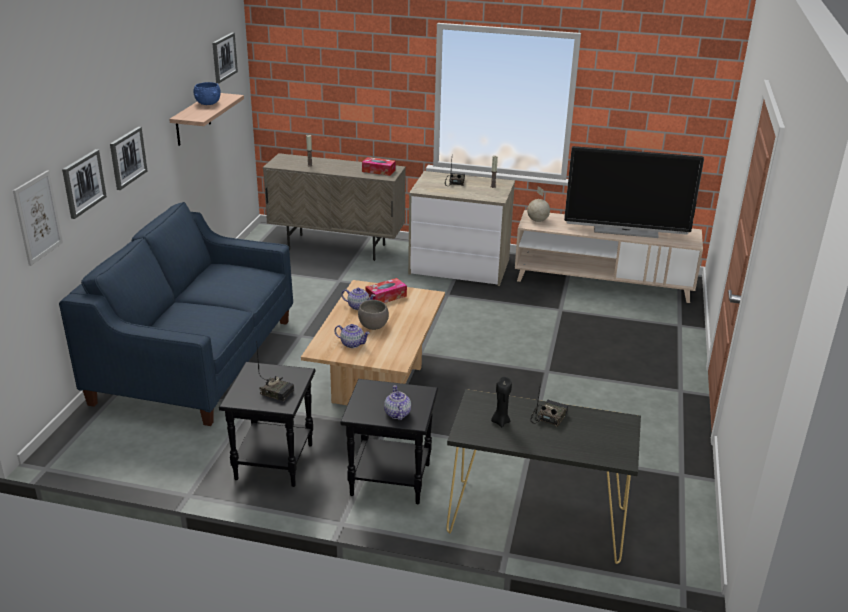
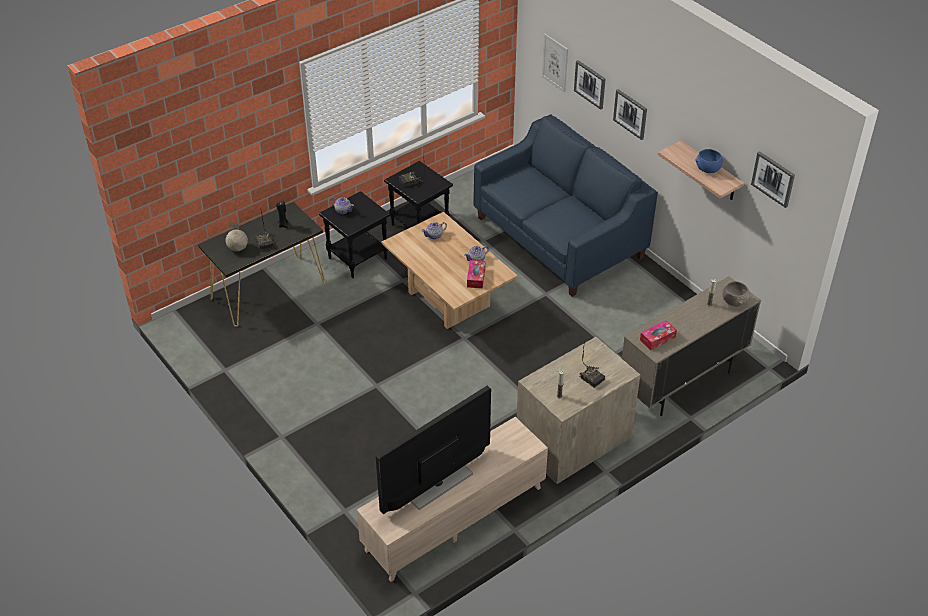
camera: 130 degrees right, 15 degrees up
grey bowl [358,300,389,330] -> grey bowl moved to [723,281,751,307]
globe [527,186,550,222] -> globe moved to [226,222,248,251]

